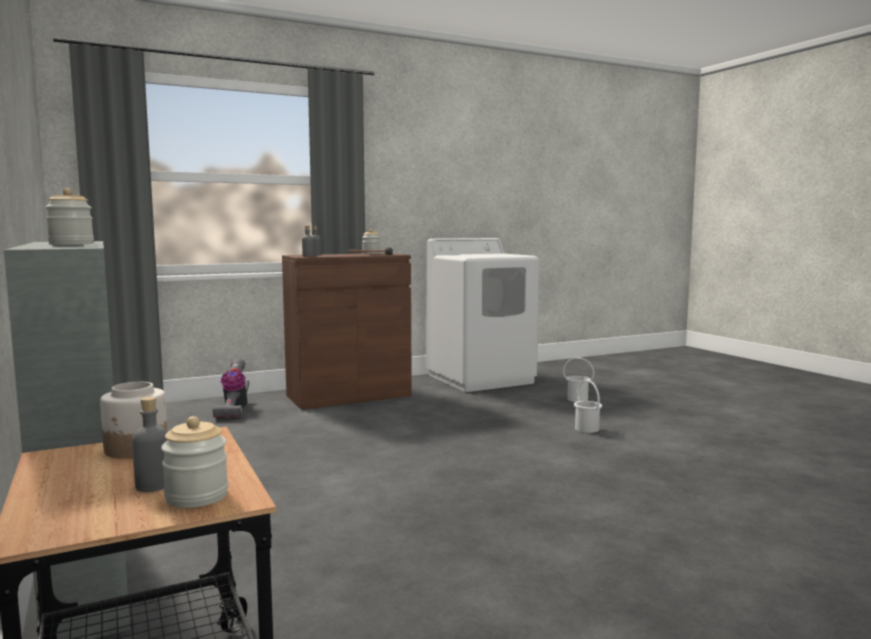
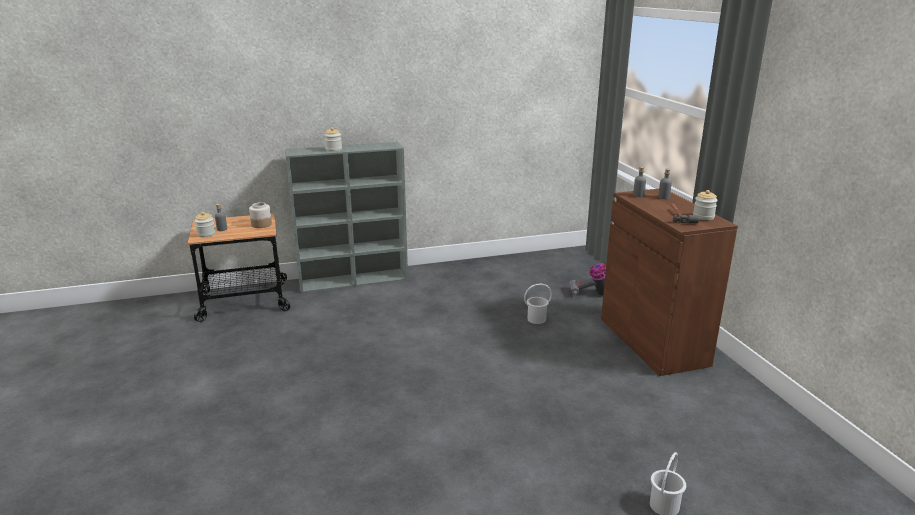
camera: 100 degrees right, 15 degrees up
white washing machine [426,238,540,392] -> none
white bucket [574,380,602,433] -> white bucket moved to [524,284,552,324]

